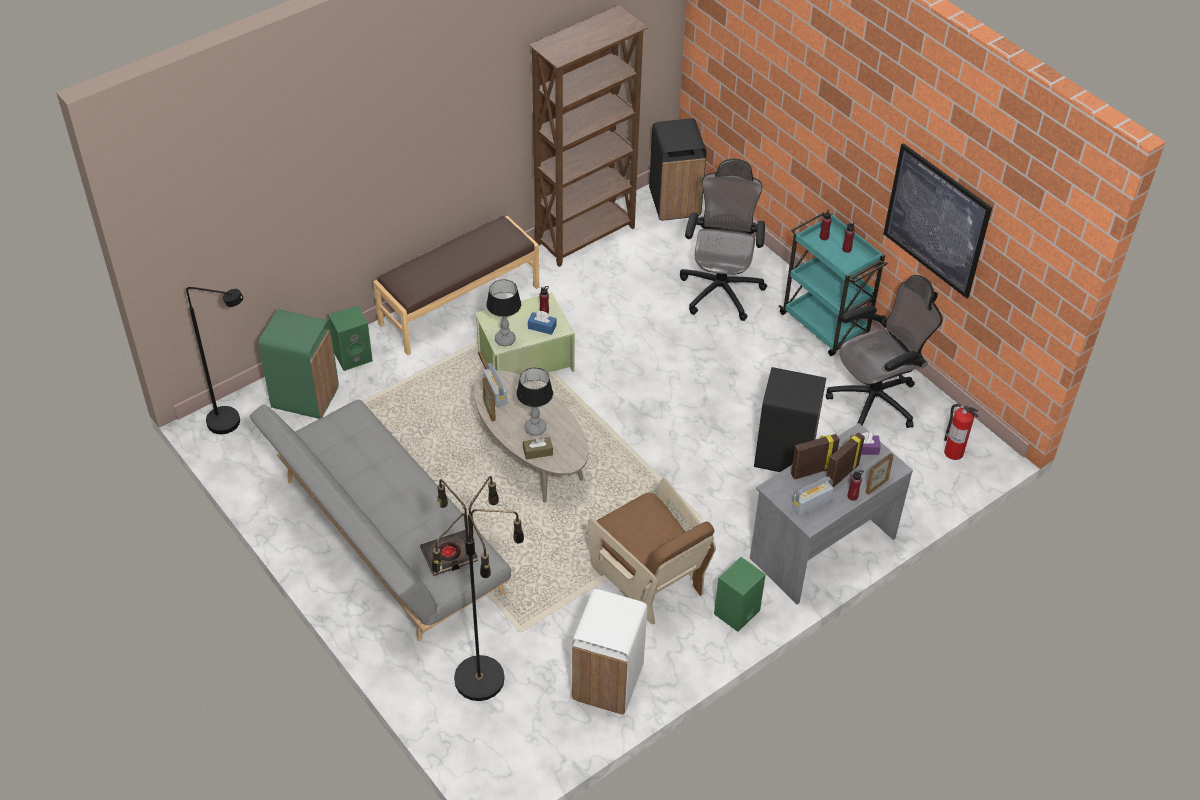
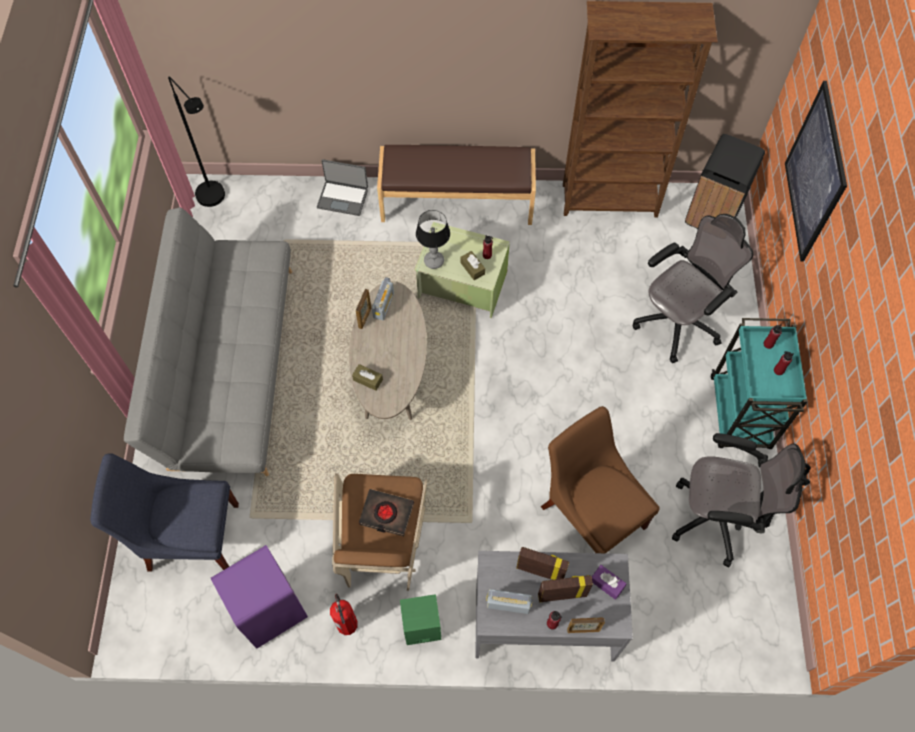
camera: 40 degrees right, 15 degrees up
green trash can [258,309,339,419] -> none
green speaker [328,305,373,371] -> laptop [317,159,368,216]
black book [420,530,478,576] -> black book moved to [359,489,414,536]
floor lamp [432,476,524,701] -> blue chair [90,454,239,572]
table lamp [516,368,553,436] -> none
blue tissue box [528,311,556,335] -> brown tissue box [460,251,485,280]
white trash can [571,589,647,715] -> purple trash can [211,545,308,648]
black trash can [754,367,826,472] -> brown chair [541,406,660,553]
picture [883,143,992,298] -> picture moved to [785,81,847,262]
fire extinguisher [944,404,979,460] -> fire extinguisher moved to [330,594,358,635]

